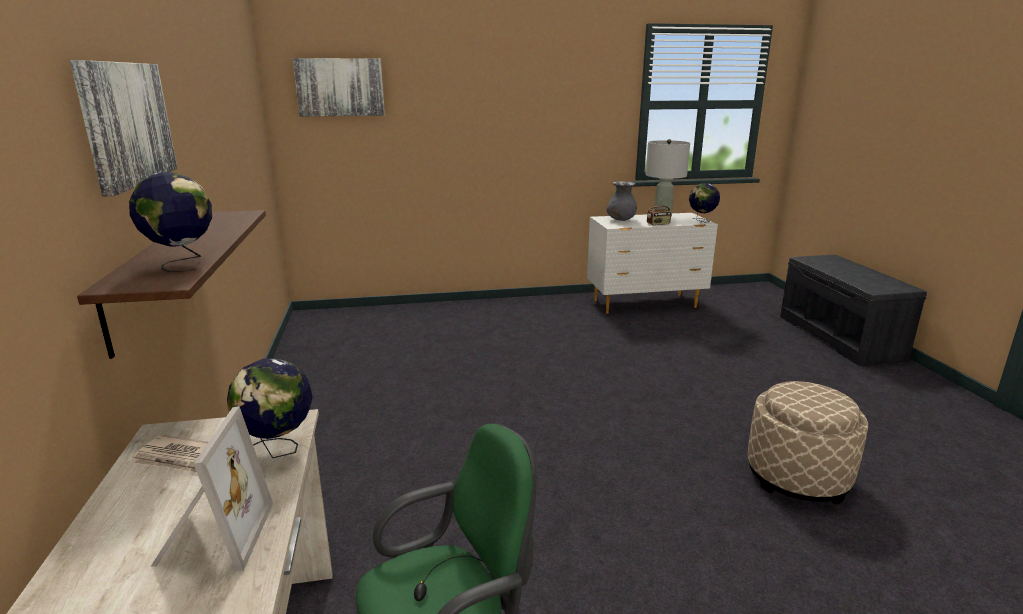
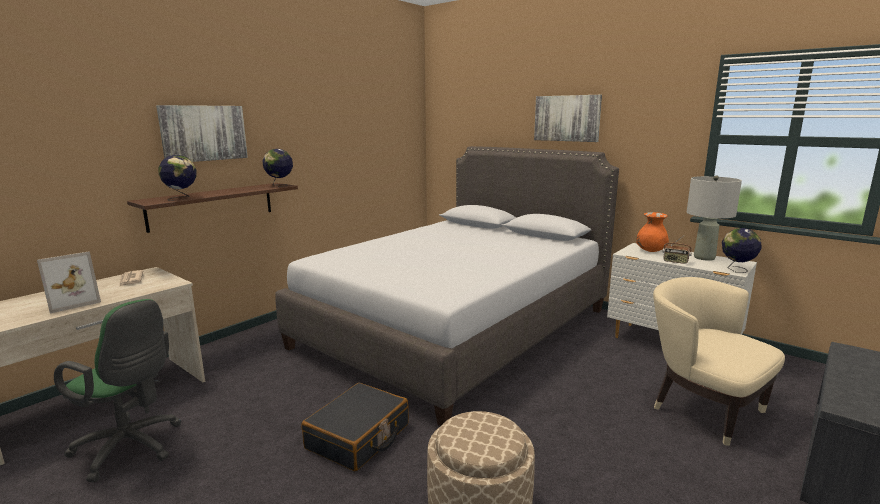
camera: 50 degrees right, 5 degrees down
globe [227,358,312,458] -> globe moved to [262,149,293,187]
picture [293,58,385,116] -> picture moved to [534,95,602,142]
grey vase [607,181,637,221] -> orange vase [636,212,669,252]
none -> grey bed [275,146,619,426]
none -> black suitcase [301,383,409,471]
none -> beige armchair [653,277,785,446]

